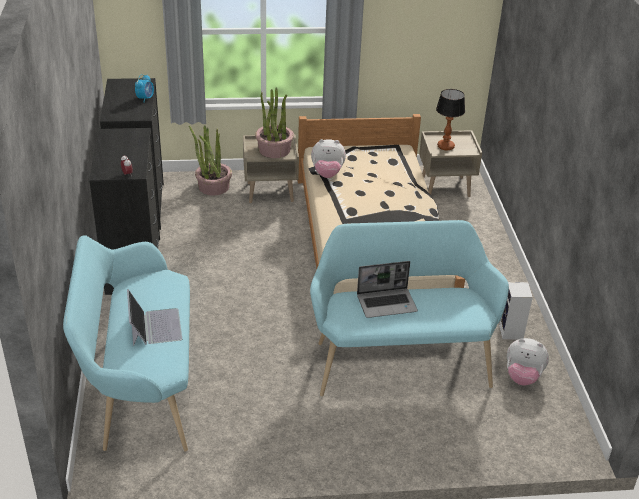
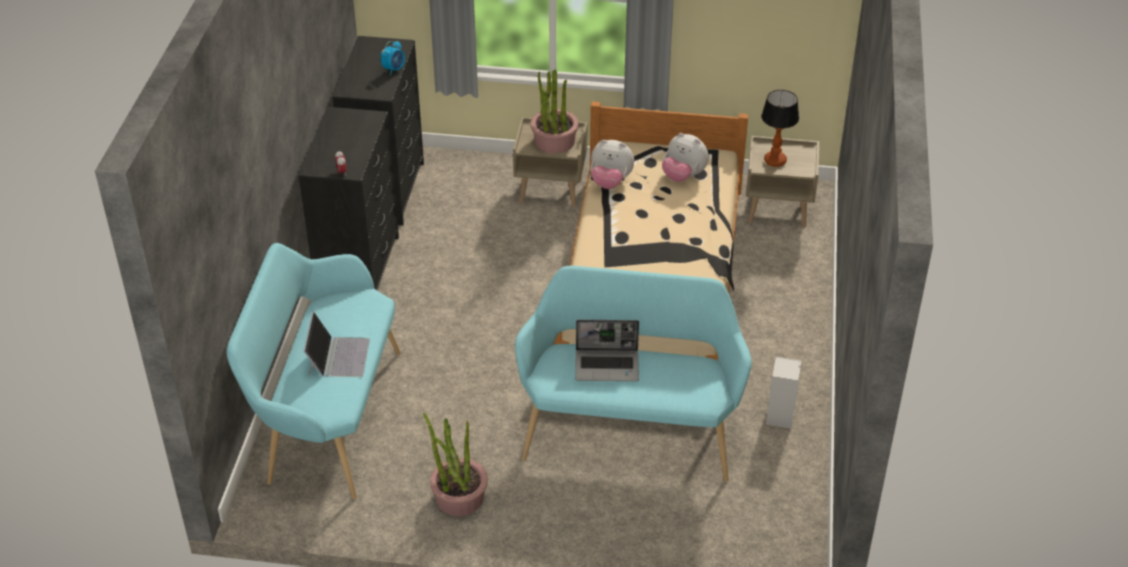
camera: 15 degrees right, 5 degrees up
potted plant [189,125,232,196] -> potted plant moved to [423,413,488,516]
plush toy [507,338,549,386] -> plush toy moved to [662,133,709,182]

